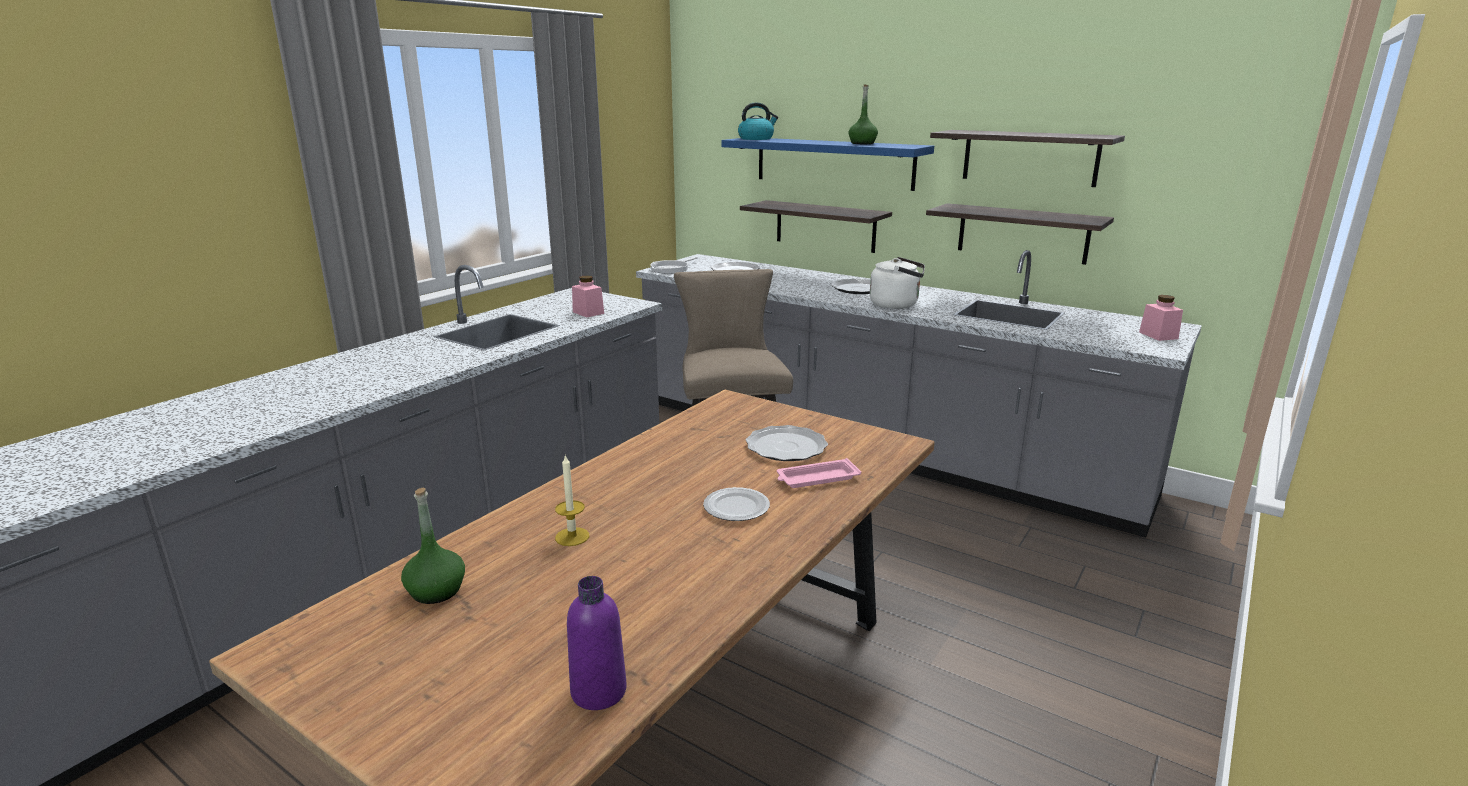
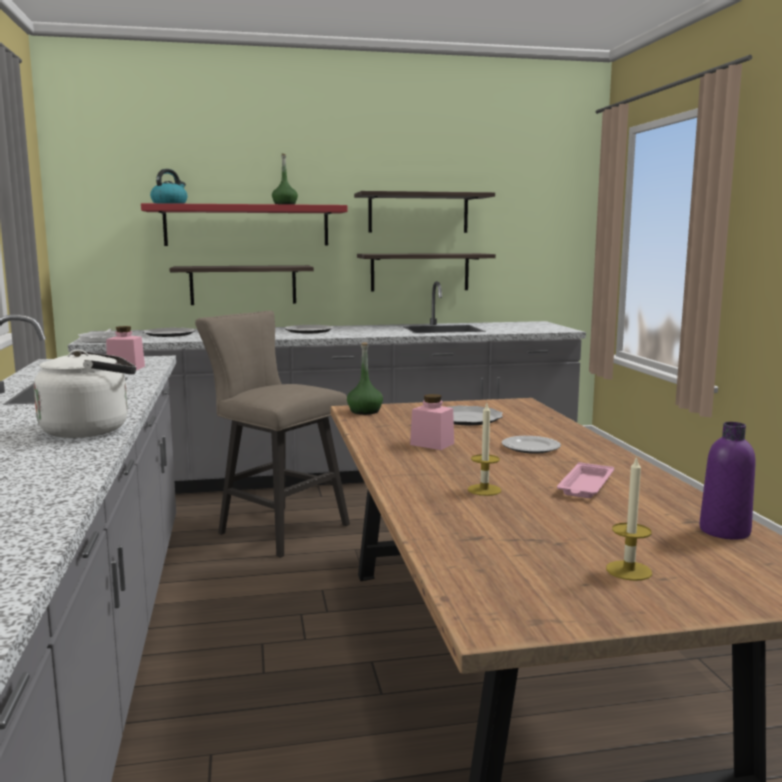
camera: 45 degrees left, 10 degrees down
green bottle [401,488,465,604] -> green bottle moved to [347,342,383,415]
blue shelf [722,138,934,191] -> red shelf [141,203,348,246]
pink tray [777,458,861,488] -> pink tray moved to [557,462,614,498]
white kettle [870,257,925,309] -> white kettle moved to [34,349,136,438]
pink jar [1139,295,1183,341] -> pink jar moved to [410,394,454,450]
none -> candle [606,456,652,581]

